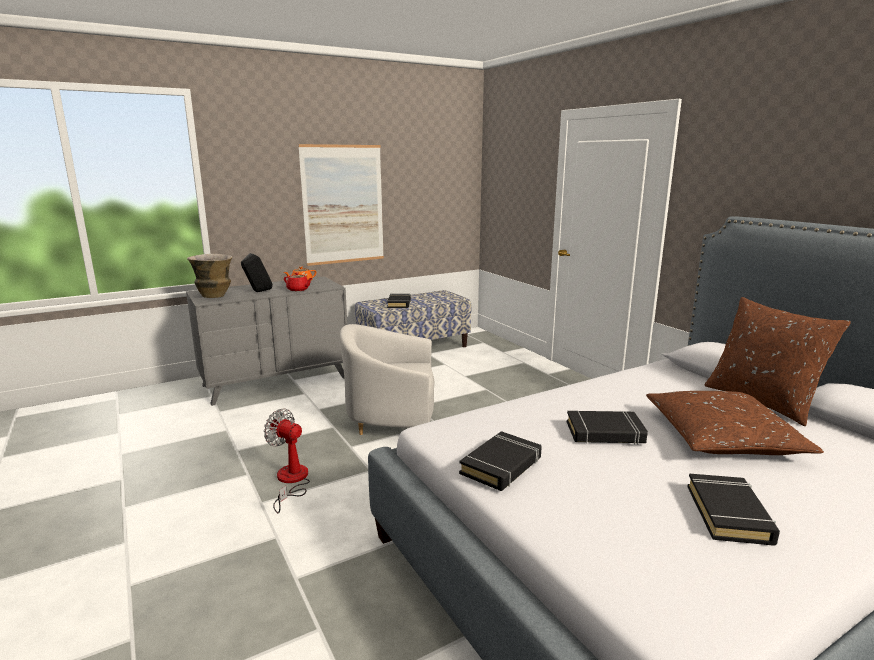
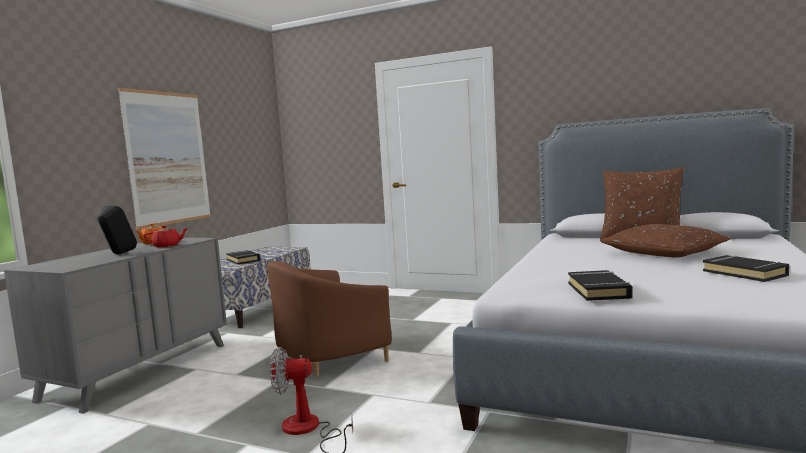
camera: 35 degrees left, 10 degrees down
vase [187,254,233,298] -> none
white armchair [340,324,434,435] -> brown armchair [267,261,392,377]
black book [567,411,648,444] -> none

